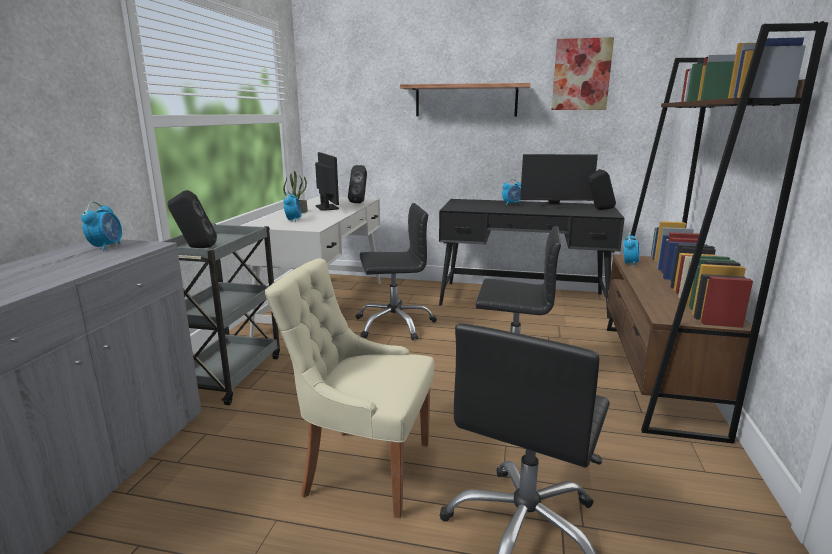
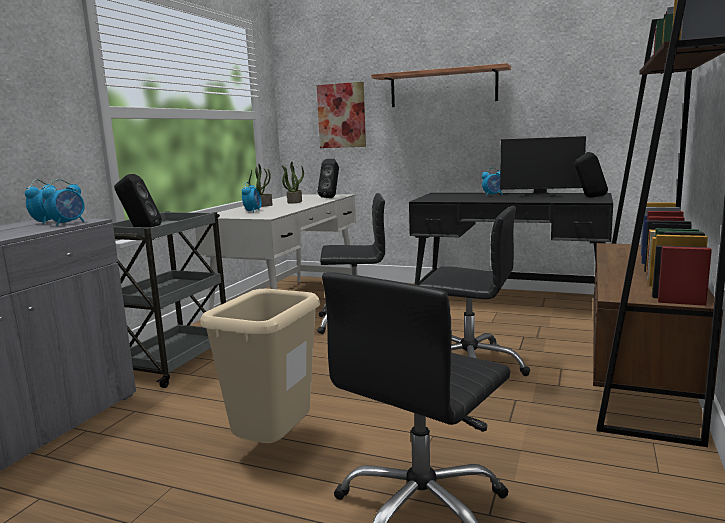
camera: 10 degrees right, 5 degrees down
beige chair [265,258,435,518] -> beige trash can [200,289,320,443]
monitor [315,152,339,211] -> potted plant [281,162,304,204]
picture [551,37,614,110] -> picture moved to [316,82,366,148]
alarm clock [624,232,639,267] -> alarm clock moved to [42,179,85,226]

